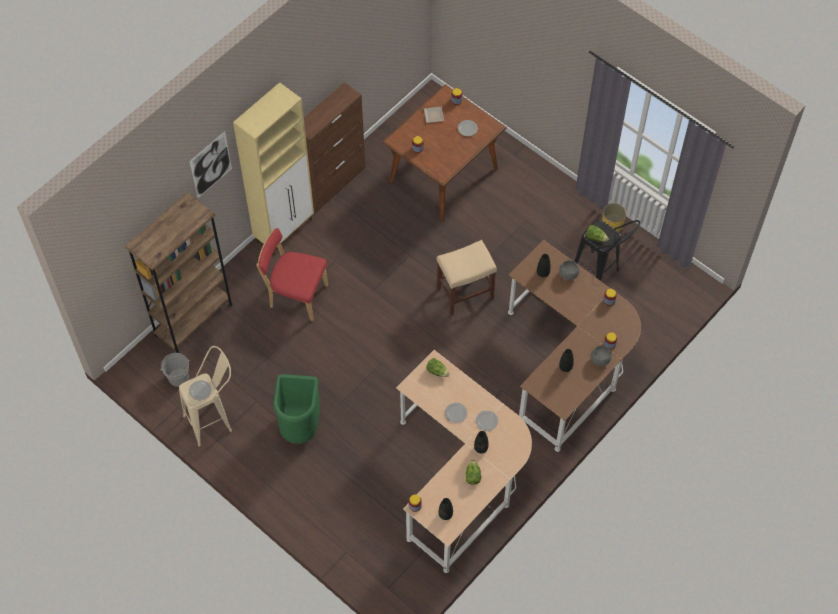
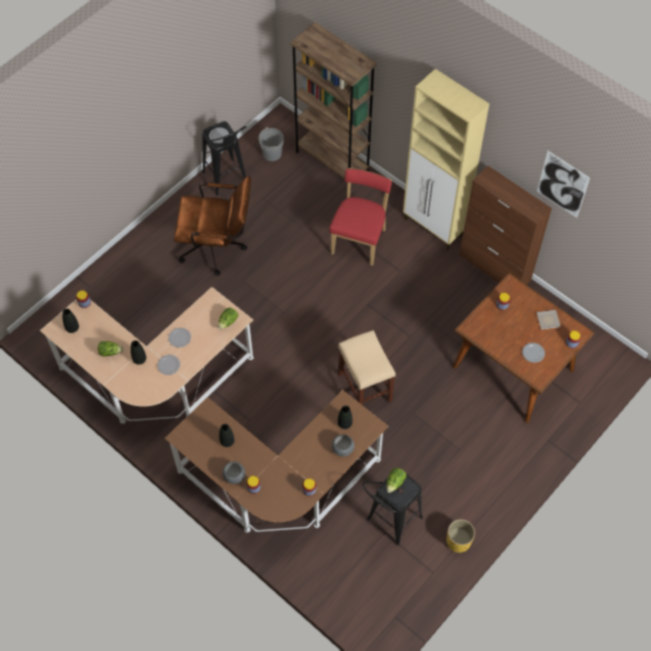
camera: 90 degrees right, 0 degrees up
beige stool [179,346,232,447] -> black stool [202,121,247,196]
picture [190,131,232,198] -> picture moved to [537,151,590,218]
green trash can [274,374,320,444] -> brown office chair [174,176,251,275]

